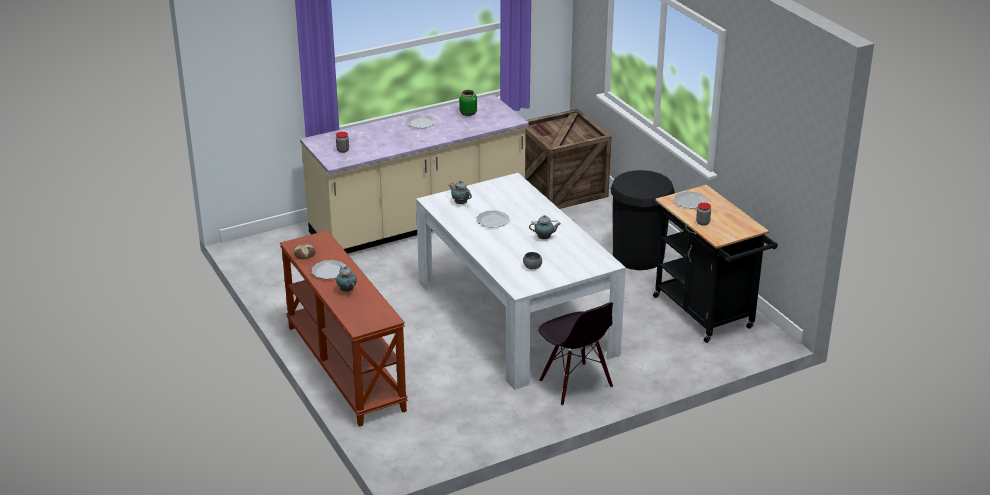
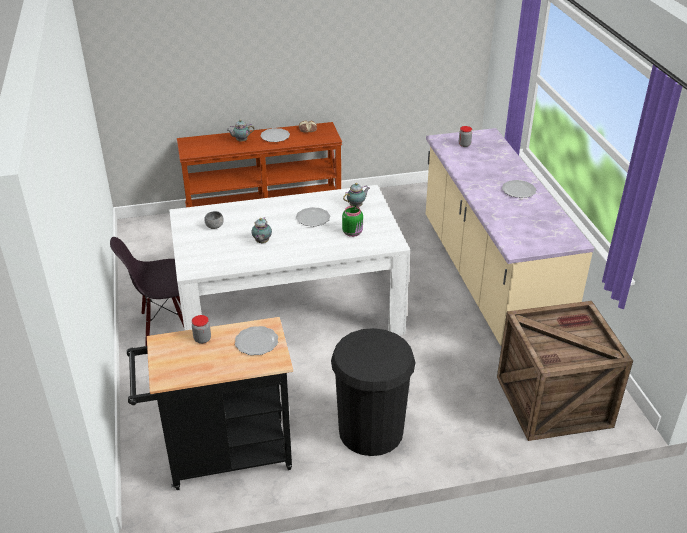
camera: 105 degrees right, 5 degrees up
green jar [459,90,477,116] -> green jar moved to [342,205,363,237]

